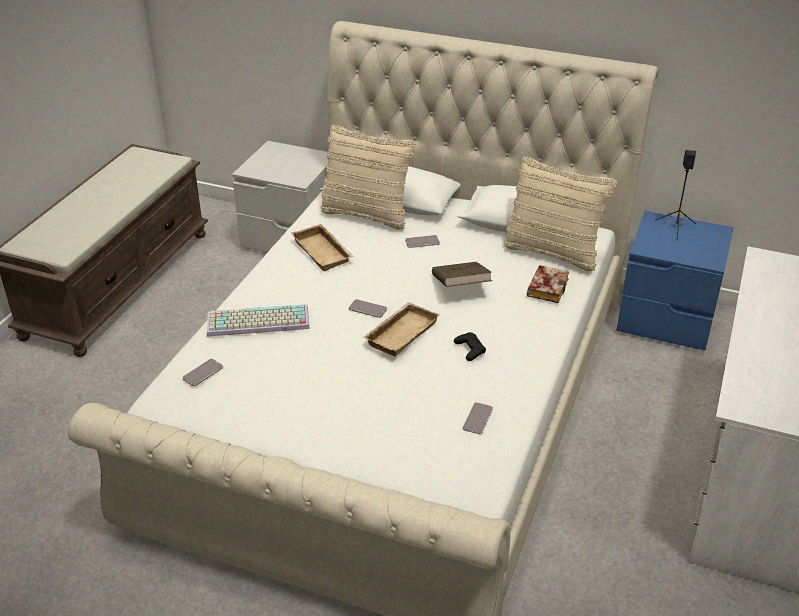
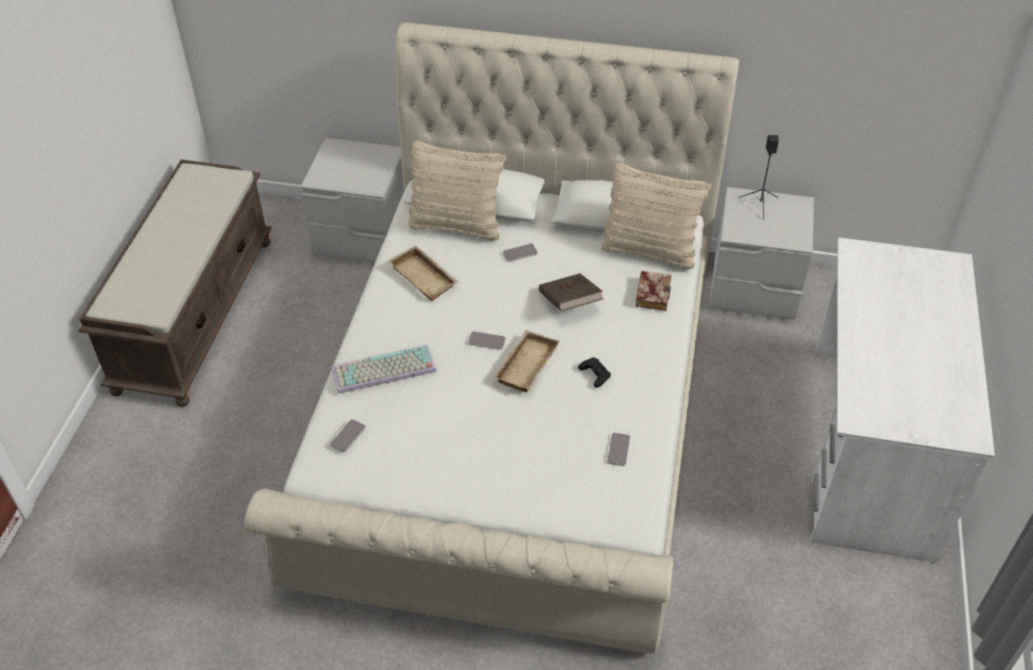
camera: 10 degrees left, 10 degrees up
blue nightstand [616,211,734,351] -> white nightstand [709,187,814,320]

